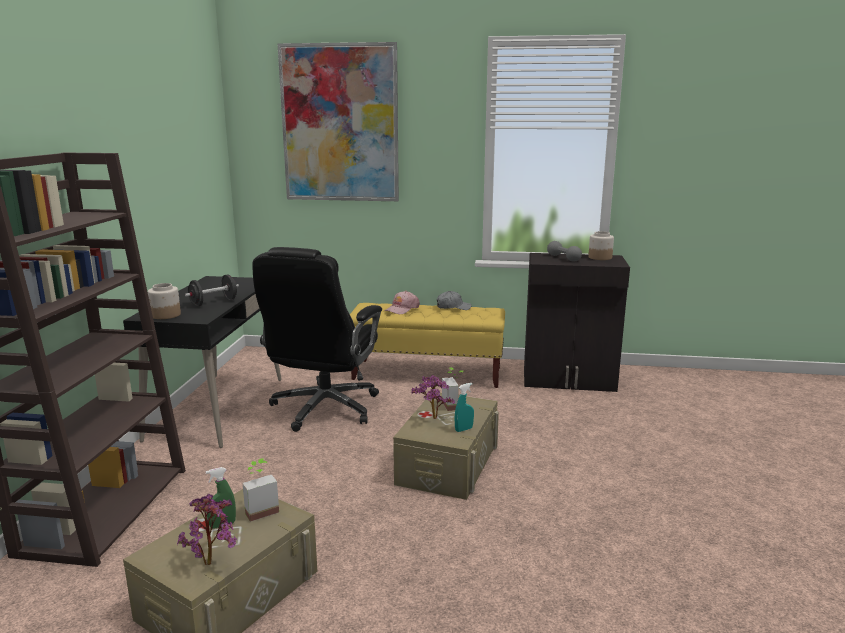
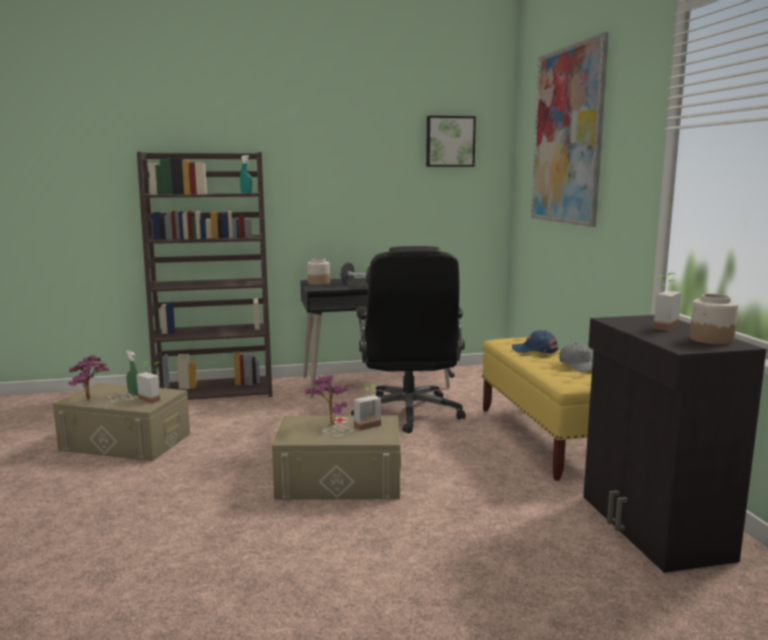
camera: 70 degrees right, 5 degrees down
black office chair [252,247,382,432] -> black office chair turned 90 degrees counterclockwise [351,246,466,434]
pink cap [384,291,420,314] -> blue cap [512,330,559,354]
turquoise spray bottle [455,383,474,432] -> turquoise spray bottle moved to [240,155,252,193]
grey dumbbell [547,241,582,262] -> potted plant [651,273,682,331]
none -> picture [426,116,476,167]

